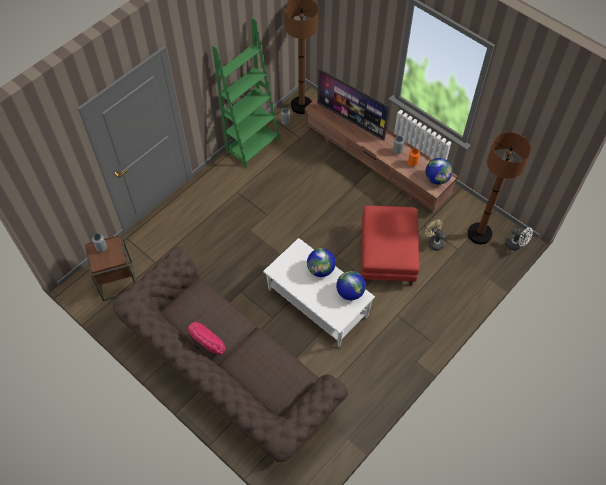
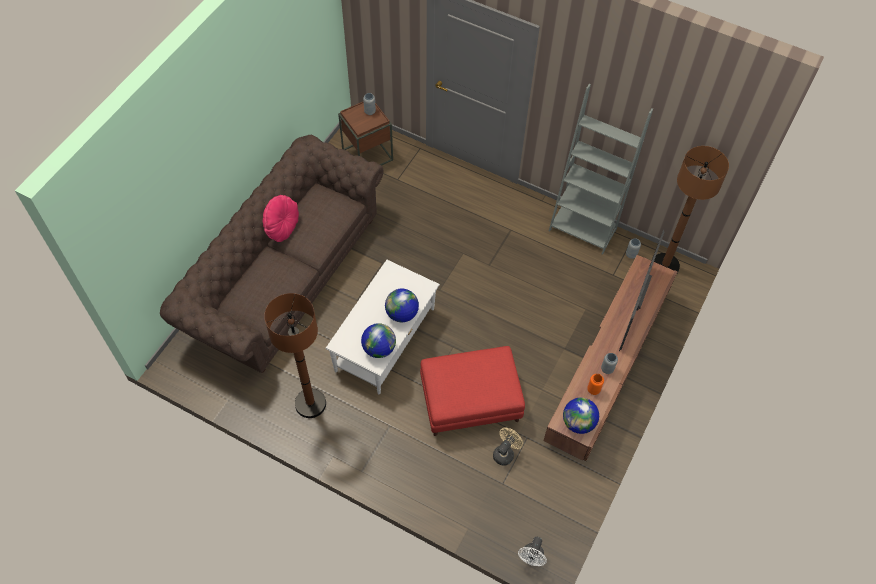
camera: 75 degrees right, 0 degrees up
green bookcase [212,17,280,167] -> grey bookcase [549,84,653,255]
brown floor lamp [468,132,531,244] -> brown floor lamp moved to [264,293,326,418]

